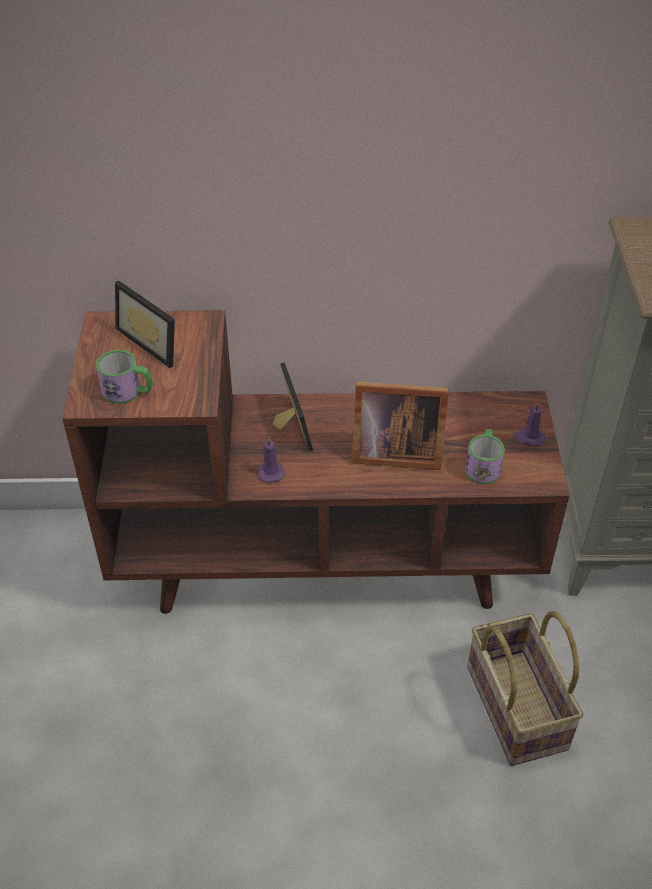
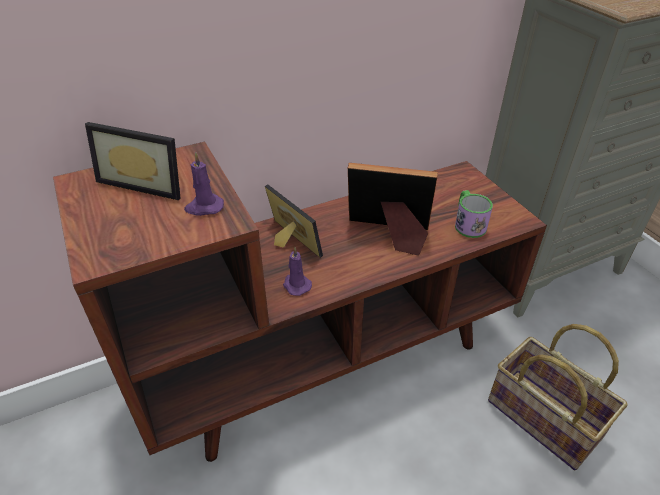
camera: 25 degrees left, 5 degrees down
mug [96,350,153,404] -> none
picture frame [352,382,449,470] -> picture frame turned 150 degrees counterclockwise [348,163,438,256]
purple candle [513,402,545,447] -> purple candle moved to [184,152,224,216]

